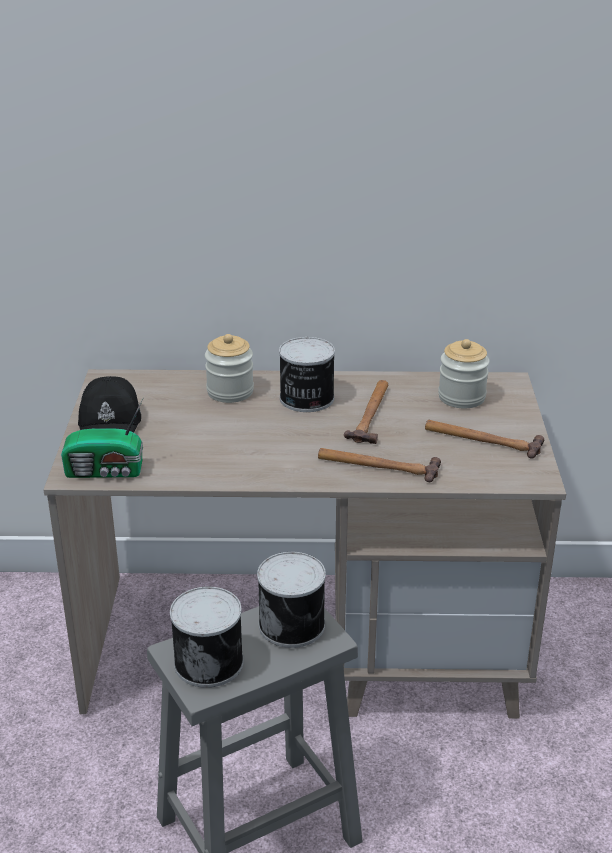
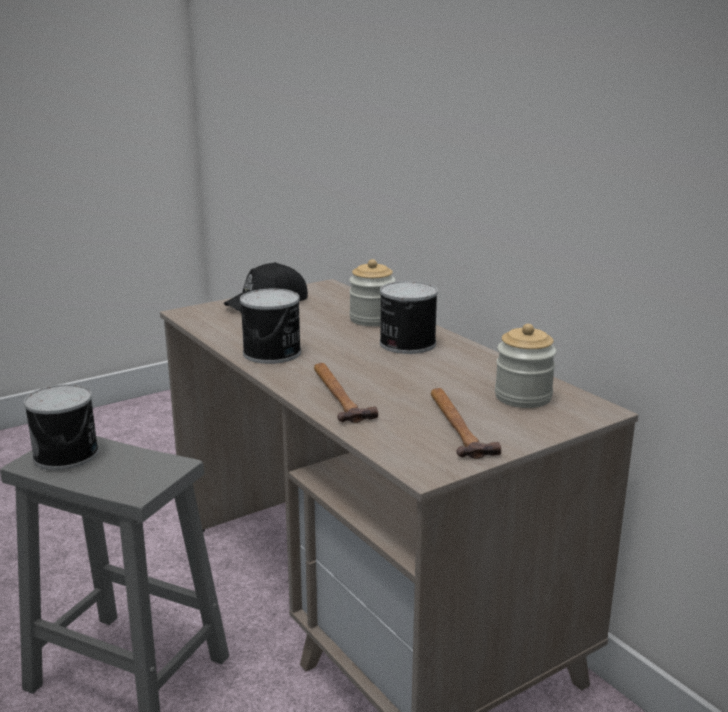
camera: 55 degrees right, 10 degrees down
radio [61,397,144,478] -> none
can [257,552,326,648] -> can moved to [240,289,301,364]
hammer [344,380,388,444] -> none

